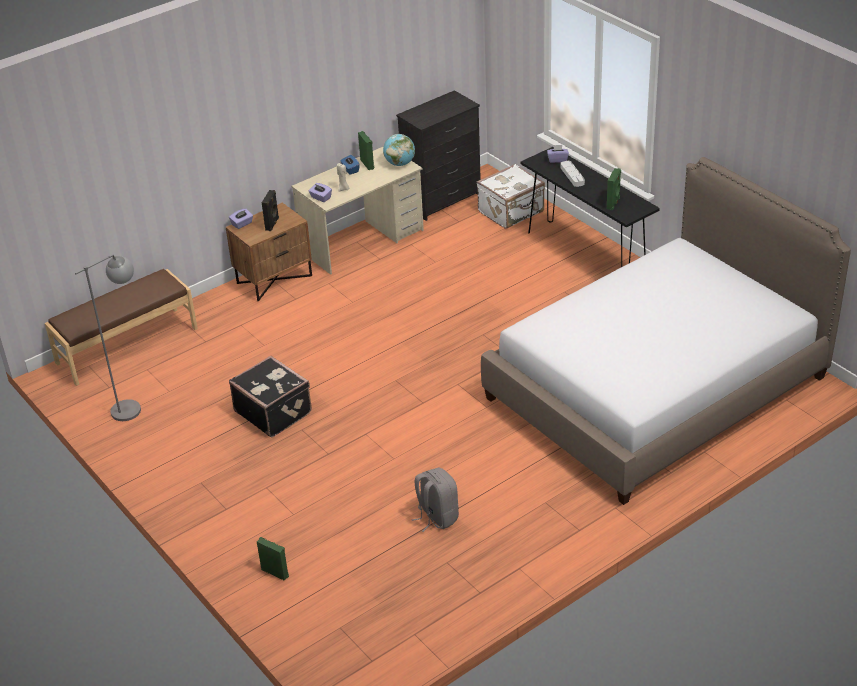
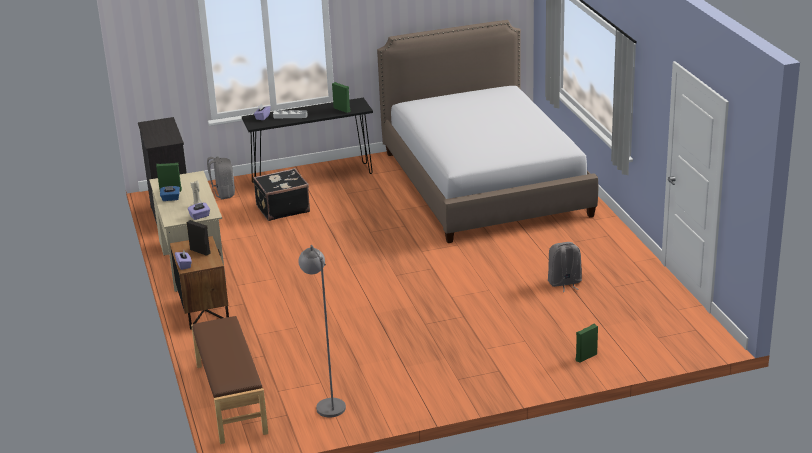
camera: 70 degrees left, 10 degrees down
black suitcase [229,356,312,437] -> black suitcase moved to [253,168,310,221]
globe [383,134,415,166] -> none
white suitcase [477,164,545,229] -> grey backpack [207,157,235,199]

